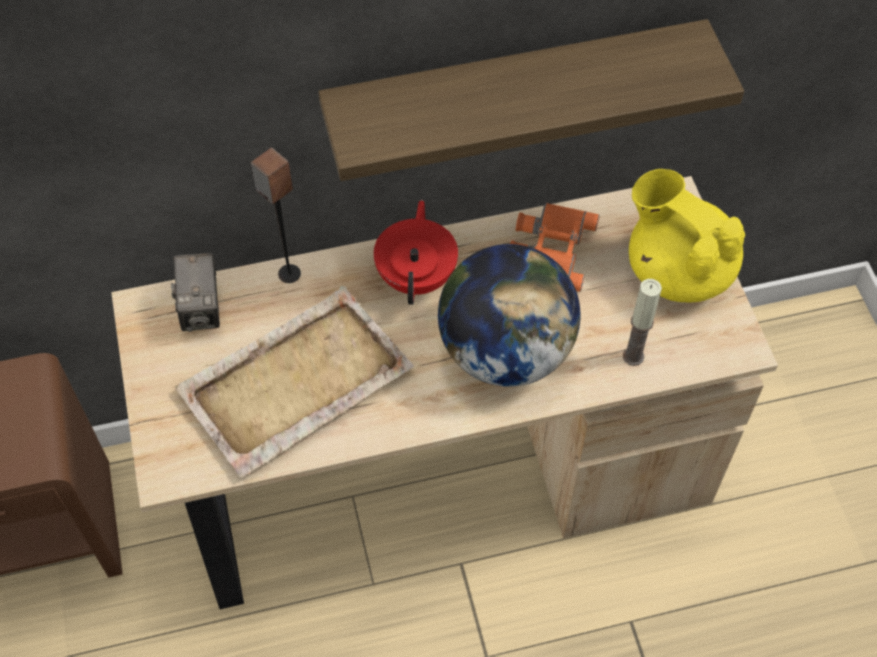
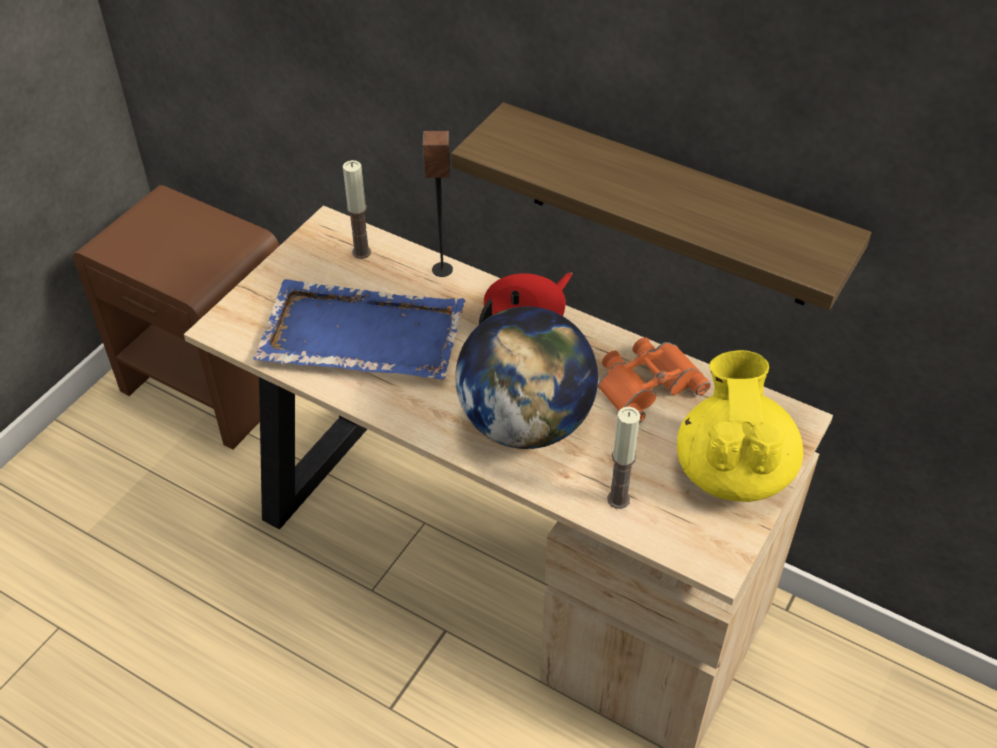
camera: 45 degrees right, 10 degrees down
camera [171,253,220,332] -> candle [343,160,371,259]
beige tray [175,286,414,478] -> blue tray [253,279,465,379]

